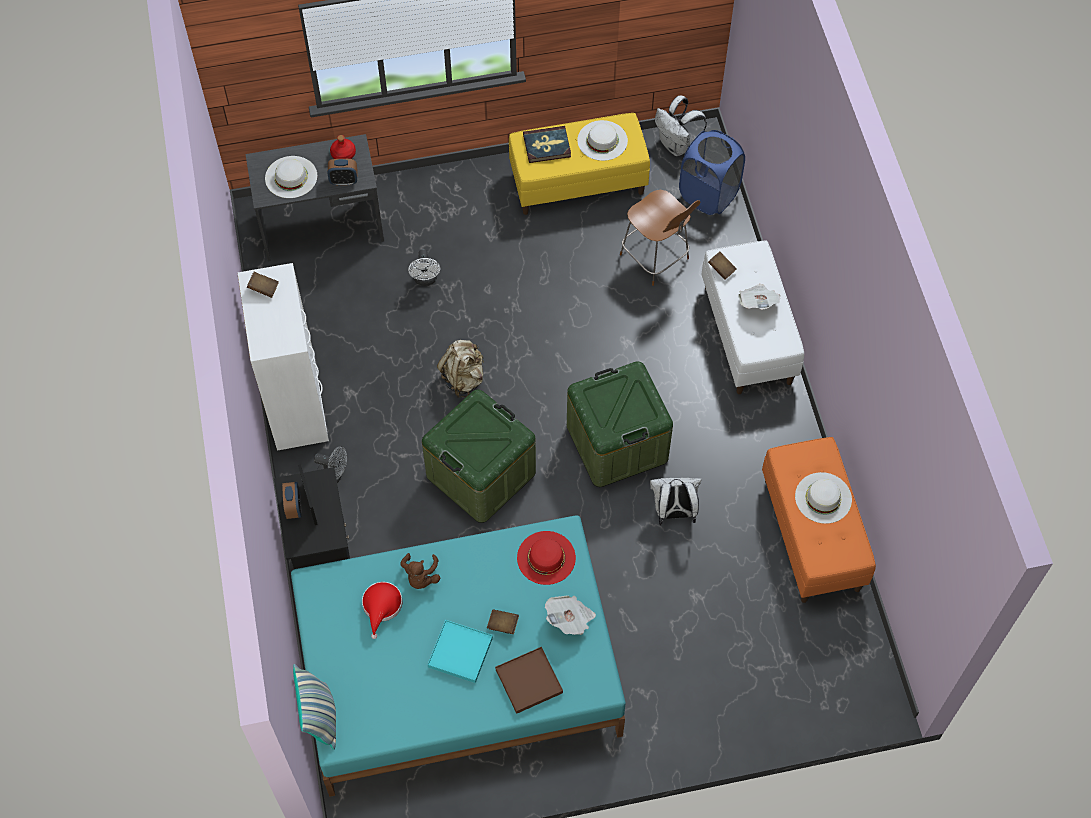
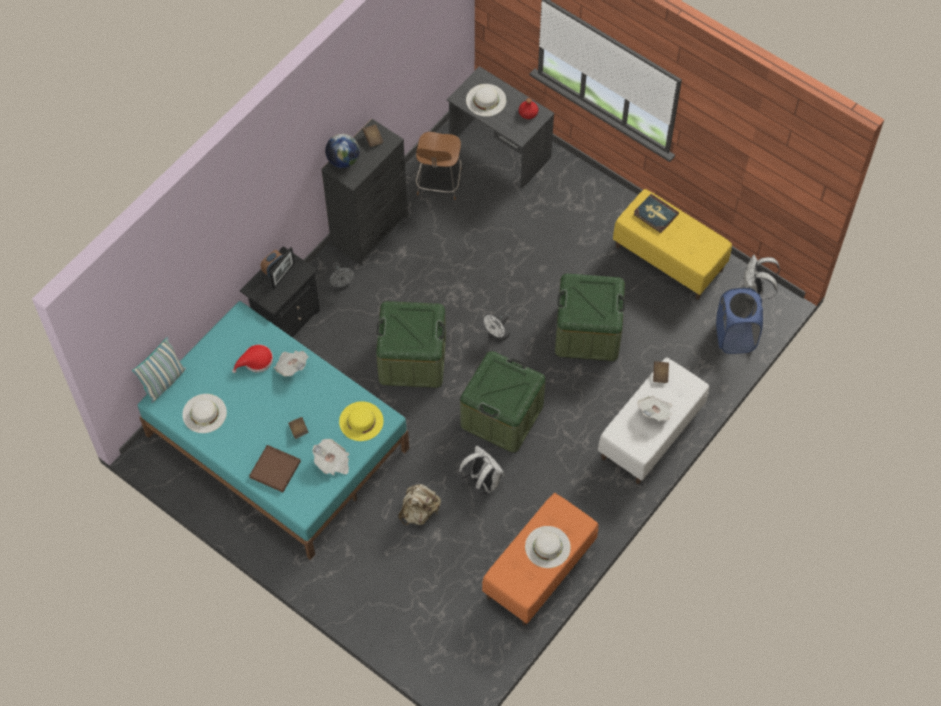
camera: 50 degrees right, 0 degrees up
white dresser [237,263,329,451] -> black dresser [321,119,408,266]
alarm clock [328,159,358,185] -> none
brown plush toy [401,553,440,589] -> newspaper [273,351,309,376]
white fan [408,249,440,286] -> white fan moved to [484,313,511,341]
turquoise tray [428,620,493,683] -> none
beige backpack [437,340,484,397] -> beige backpack moved to [398,484,441,525]
red hat [517,531,576,585] -> yellow hat [339,401,384,441]
white hat [577,120,628,161] -> white hat moved to [182,394,227,433]
brown chair [620,190,700,286] -> brown chair moved to [416,132,462,200]
none -> globe [325,134,360,168]
none -> green storage box [555,274,625,361]

